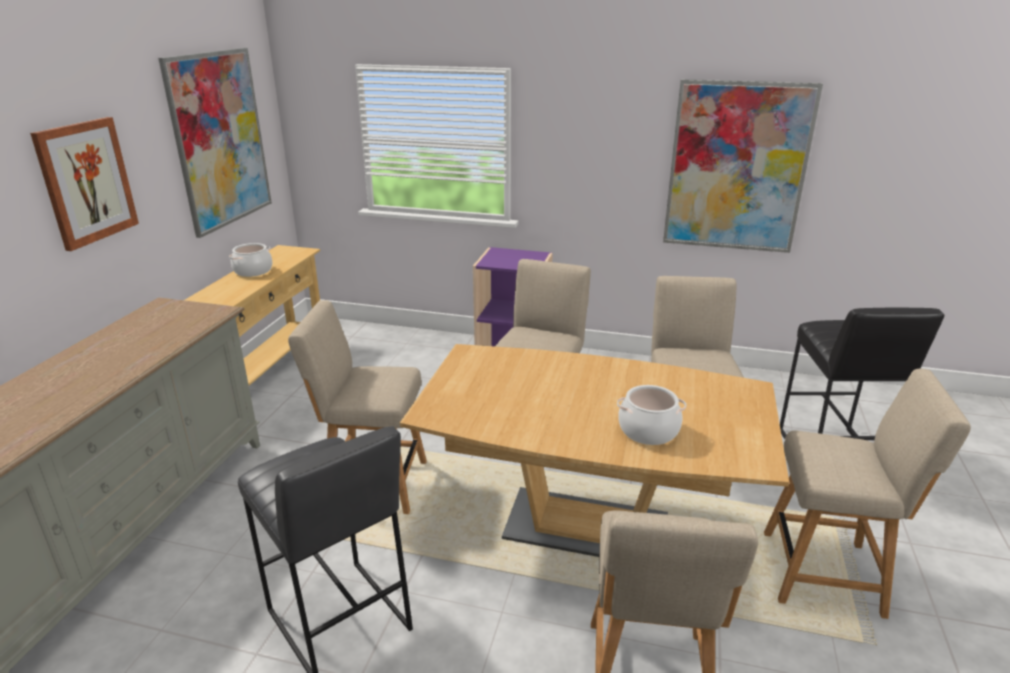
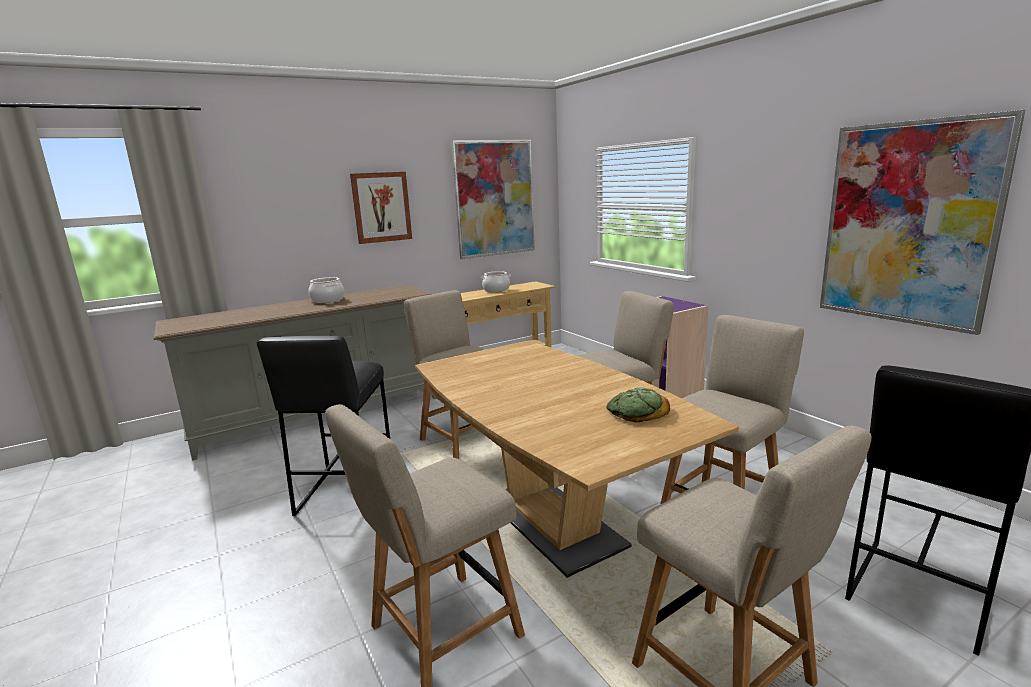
camera: 45 degrees right, 10 degrees down
cooking pot [617,385,686,445] -> cooking pot moved to [308,277,344,303]
none -> bread [607,387,670,422]

